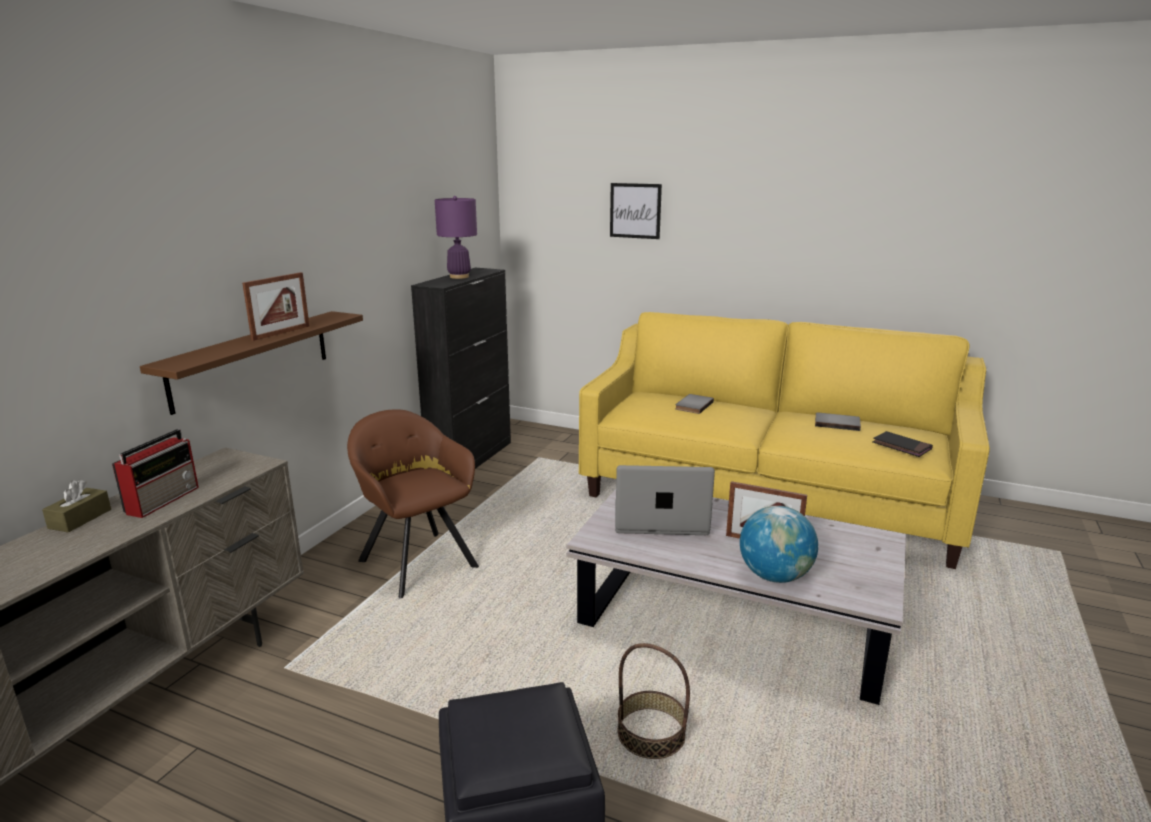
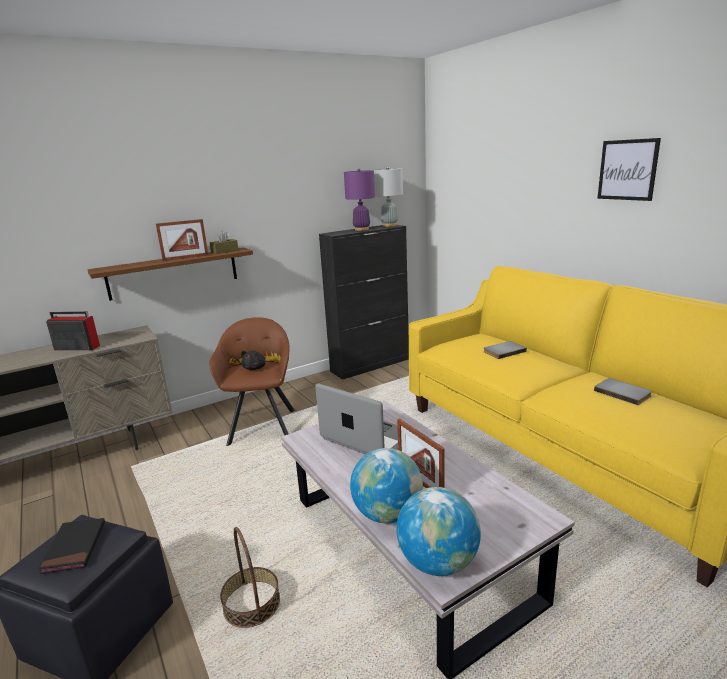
camera: 35 degrees right, 0 degrees up
brown tissue box [42,480,111,533] -> brown tissue box moved to [209,231,238,254]
radio [112,429,199,518] -> radio turned 135 degrees counterclockwise [46,311,100,351]
picture [610,183,662,239] -> picture moved to [597,138,661,201]
black book [872,431,933,457] -> black book moved to [38,518,105,574]
none -> black plush toy [241,351,266,370]
none -> grey table lamp [374,167,403,227]
none -> globe [396,487,481,576]

